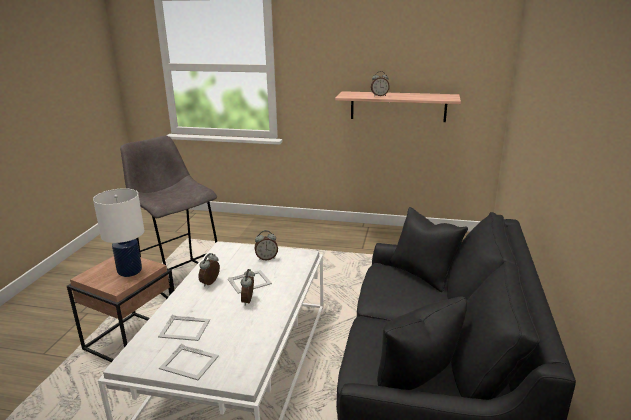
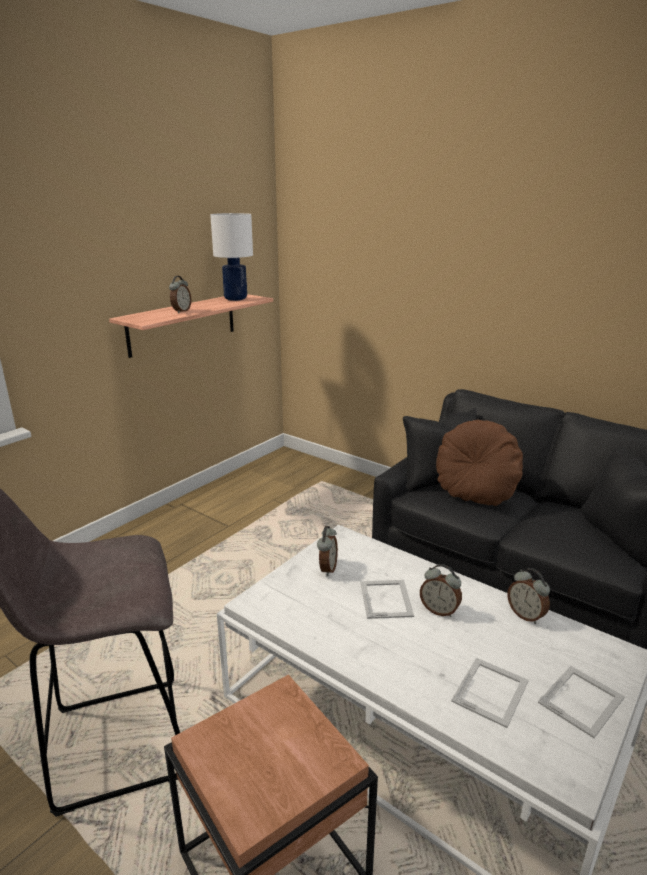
camera: 65 degrees left, 0 degrees up
white table lamp [93,188,144,277] -> white table lamp moved to [210,213,253,301]
alarm clock [198,253,220,287] -> alarm clock moved to [507,568,550,624]
none -> brown pillow [436,420,523,506]

